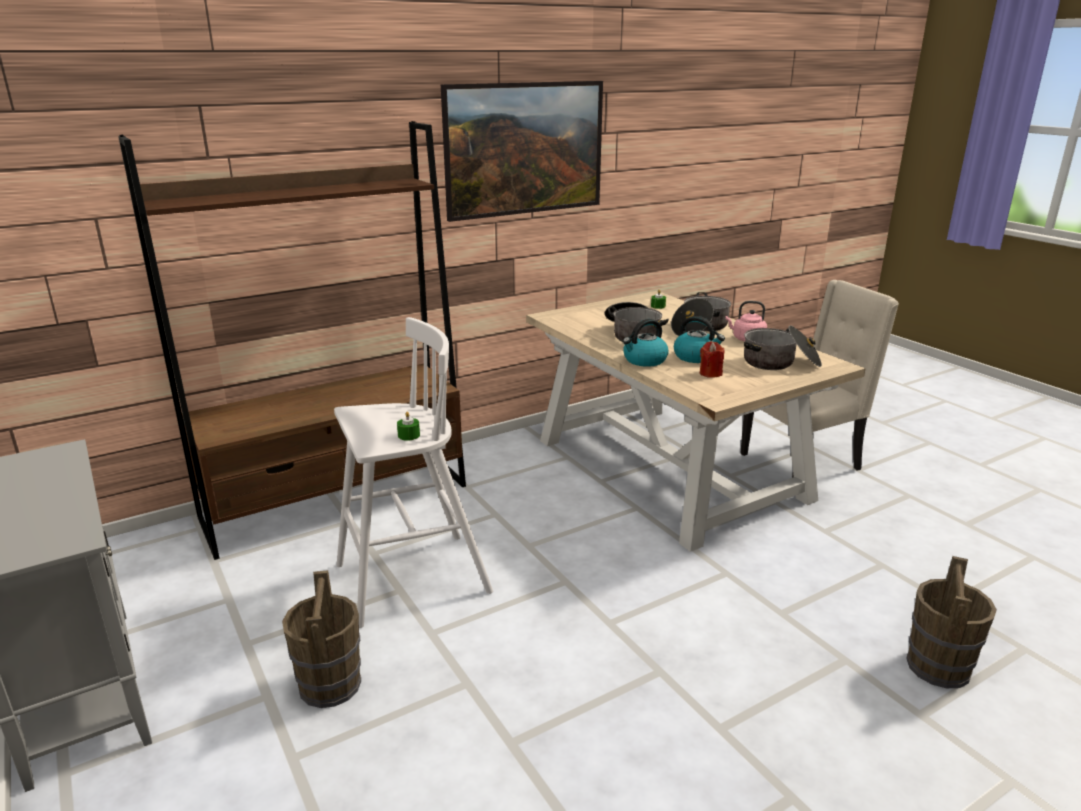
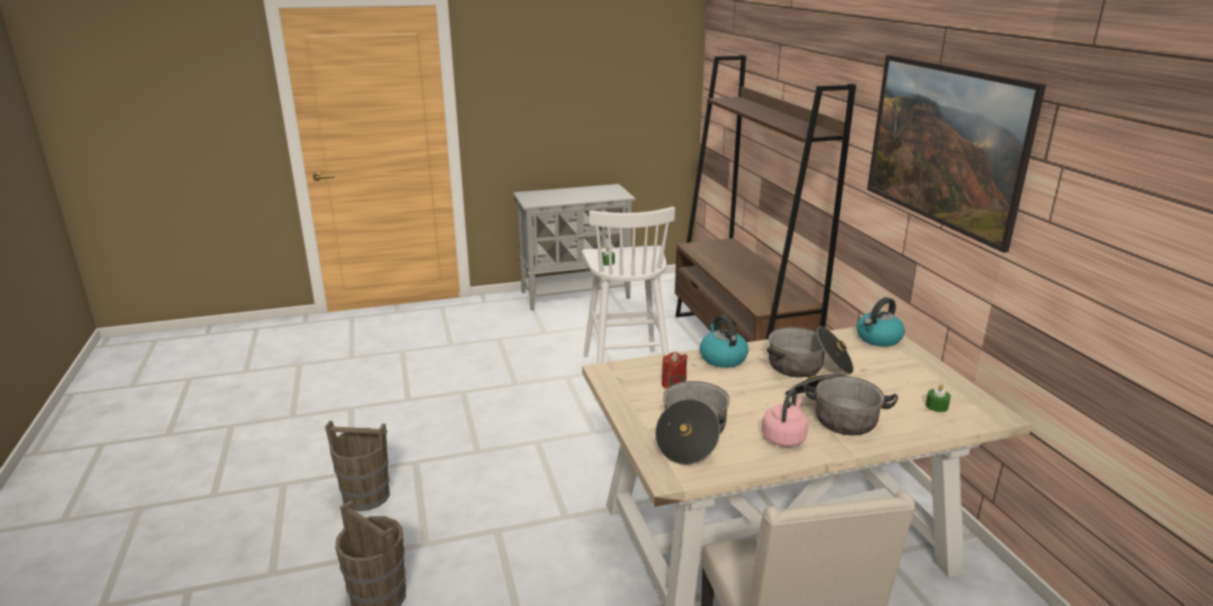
camera: 105 degrees right, 0 degrees up
brown bucket [282,570,361,708] -> brown bucket moved to [325,421,390,511]
kettle [674,316,725,363] -> kettle moved to [856,297,905,347]

